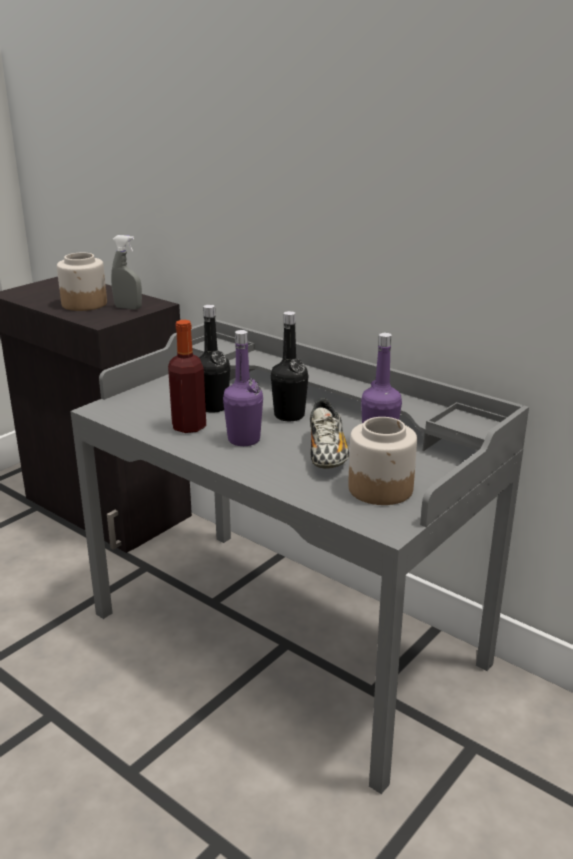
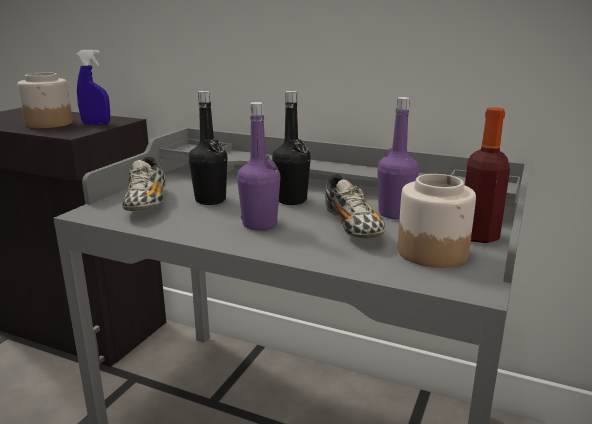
camera: 15 degrees left, 5 degrees down
grey spray bottle [111,235,142,310] -> blue spray bottle [77,50,110,124]
bottle [168,320,206,433] -> bottle moved to [465,107,510,243]
none -> shoe [122,156,166,211]

